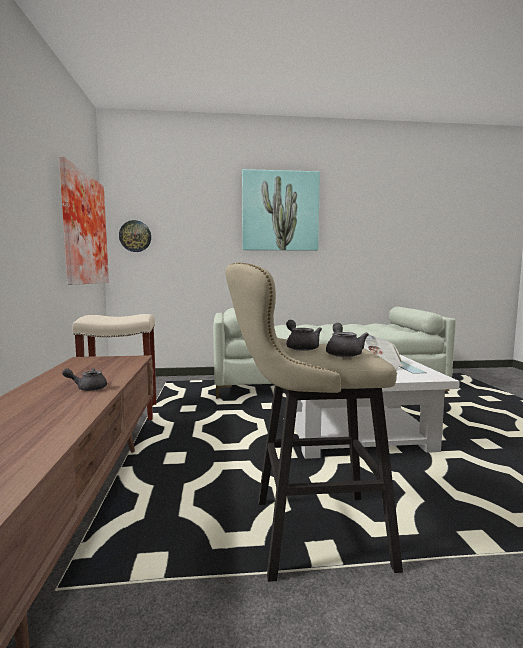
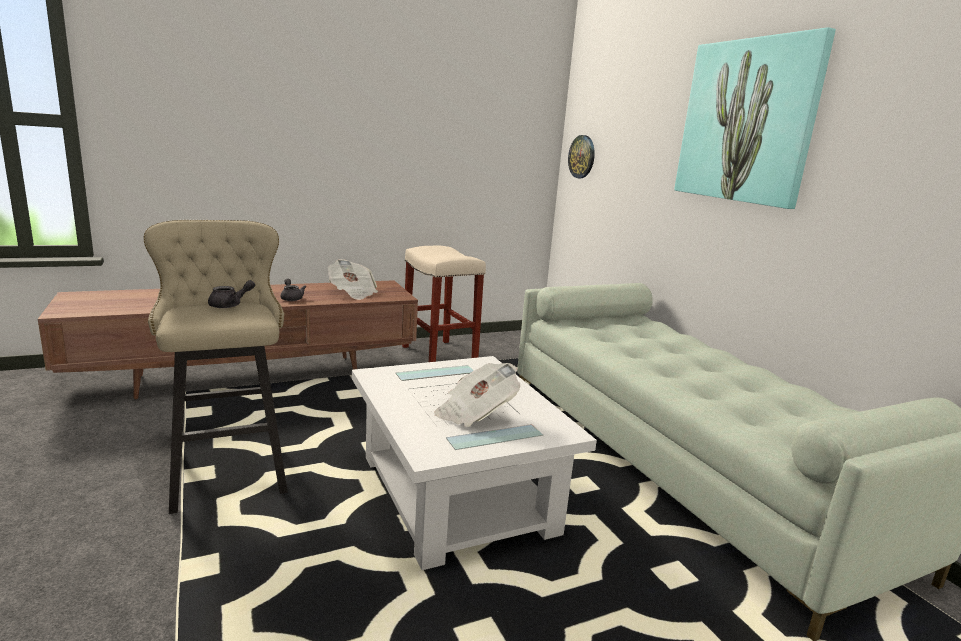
camera: 70 degrees right, 10 degrees up
picture [59,156,109,285] -> none
grey teapot [326,323,369,357] -> none
none -> newspaper [328,259,378,300]

